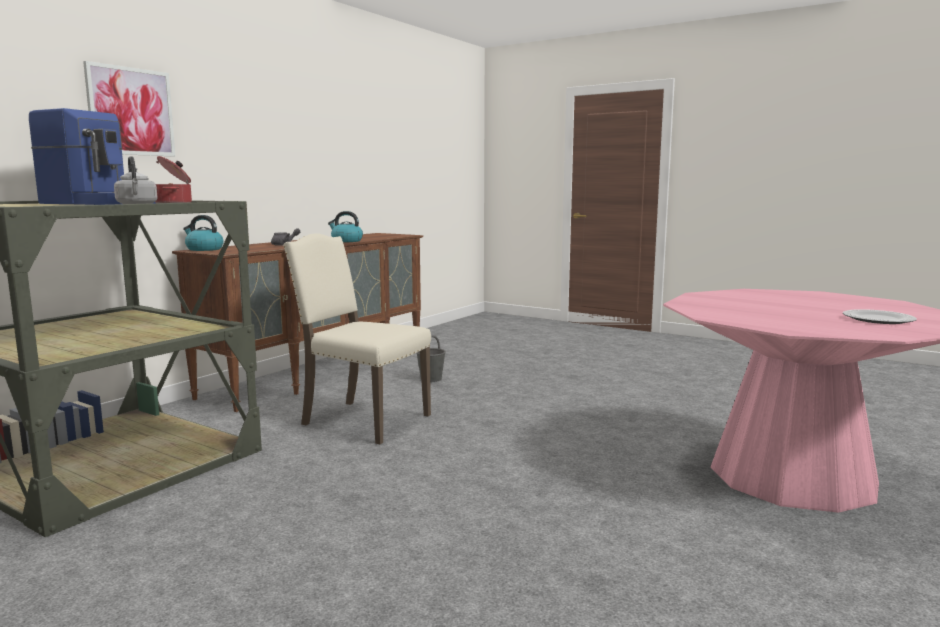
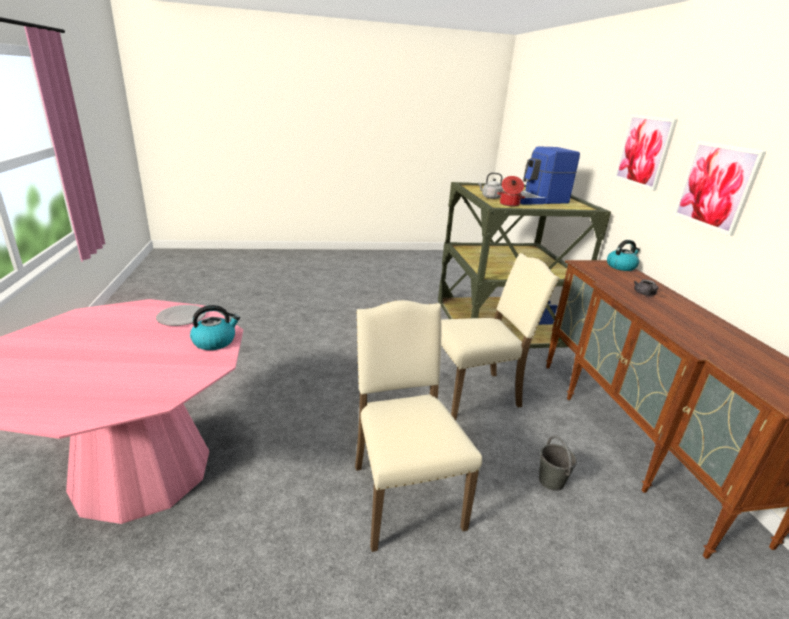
camera: 135 degrees right, 15 degrees up
kettle [328,211,363,242] -> kettle moved to [190,305,240,350]
plate [843,309,917,324] -> plate moved to [156,305,206,326]
none -> beige chair [355,300,482,552]
none -> picture [673,141,767,236]

